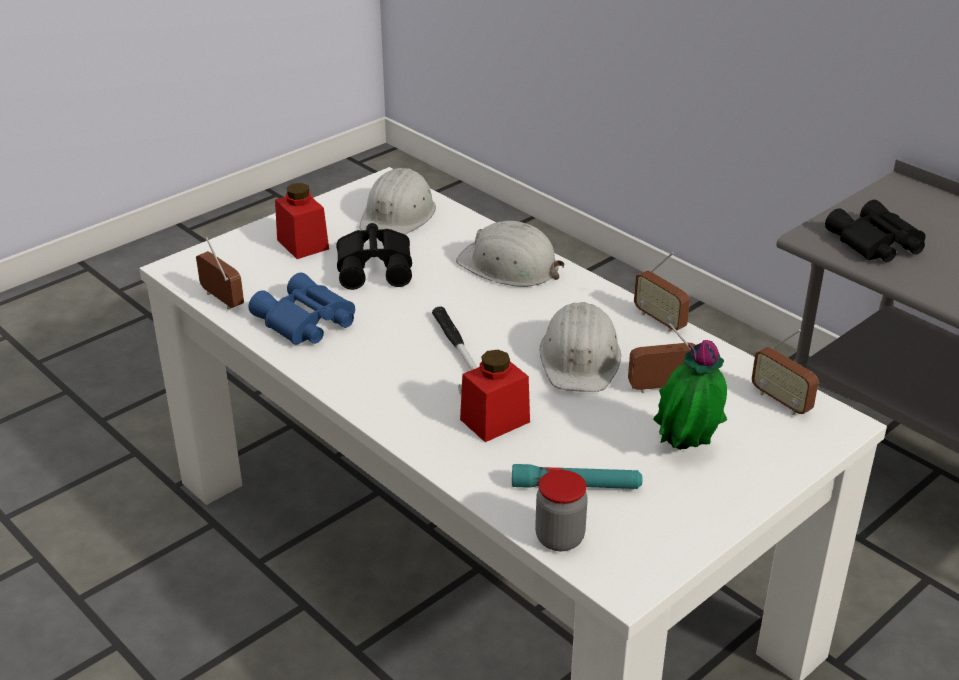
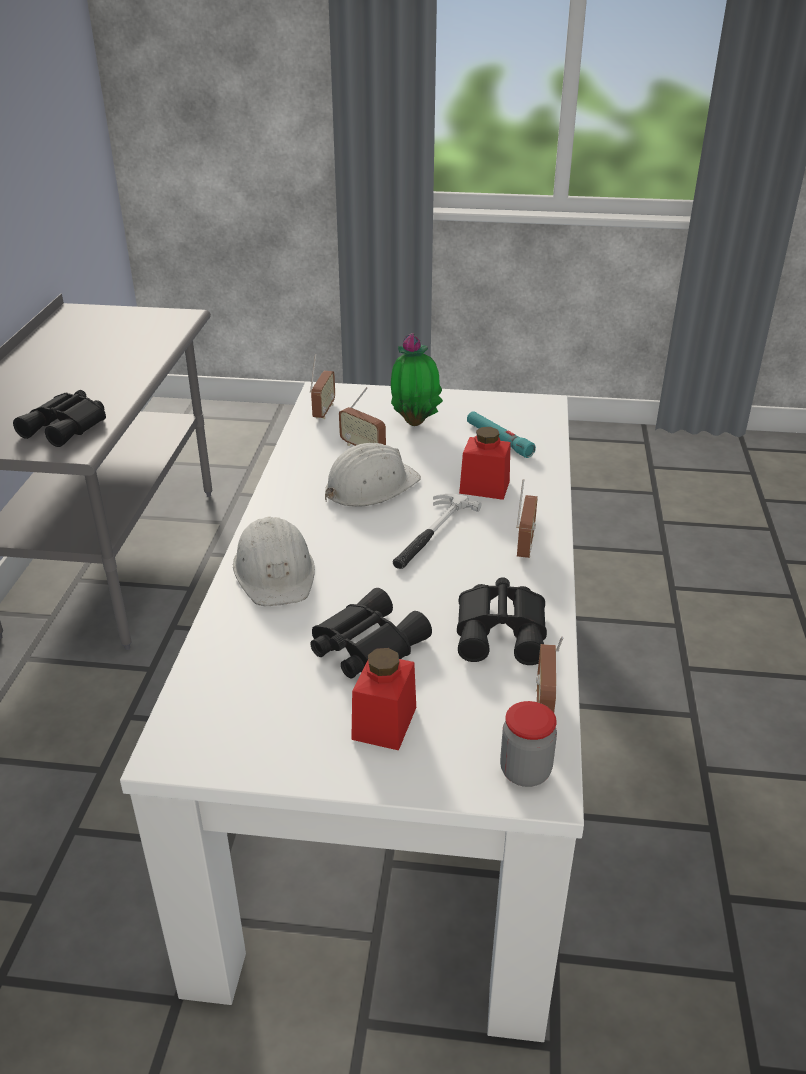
camera: 130 degrees left, 0 degrees up
blue binoculars [249,273,355,345] -> black binoculars [457,577,547,665]
white hard hat [360,168,436,235] -> none
jar [535,470,588,551] -> jar moved to [500,701,557,787]
radio [634,252,690,332] -> radio moved to [516,479,538,558]

